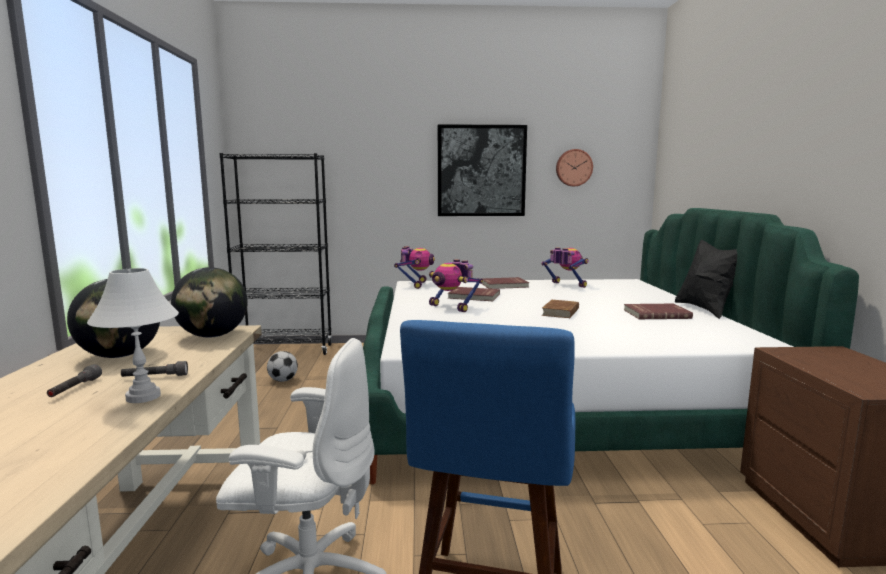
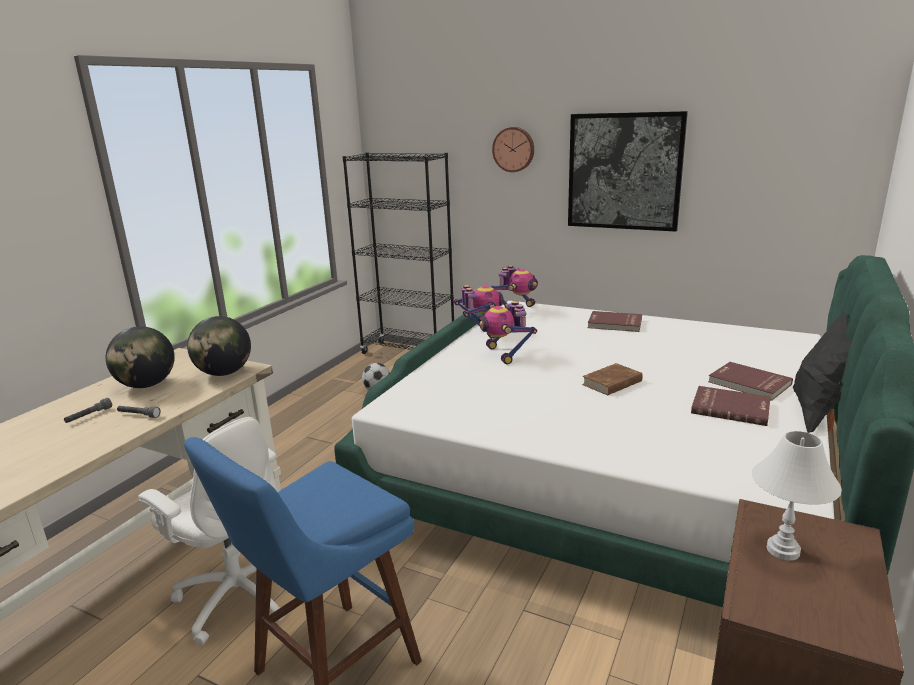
camera: 30 degrees right, 10 degrees up
white table lamp [87,268,179,403] -> white table lamp moved to [752,431,842,561]
red book [448,287,500,301] -> red book moved to [708,362,793,401]
toy robot [542,248,589,288] -> toy robot moved to [454,285,503,338]
wall clock [556,149,593,186] -> wall clock moved to [492,127,534,172]

